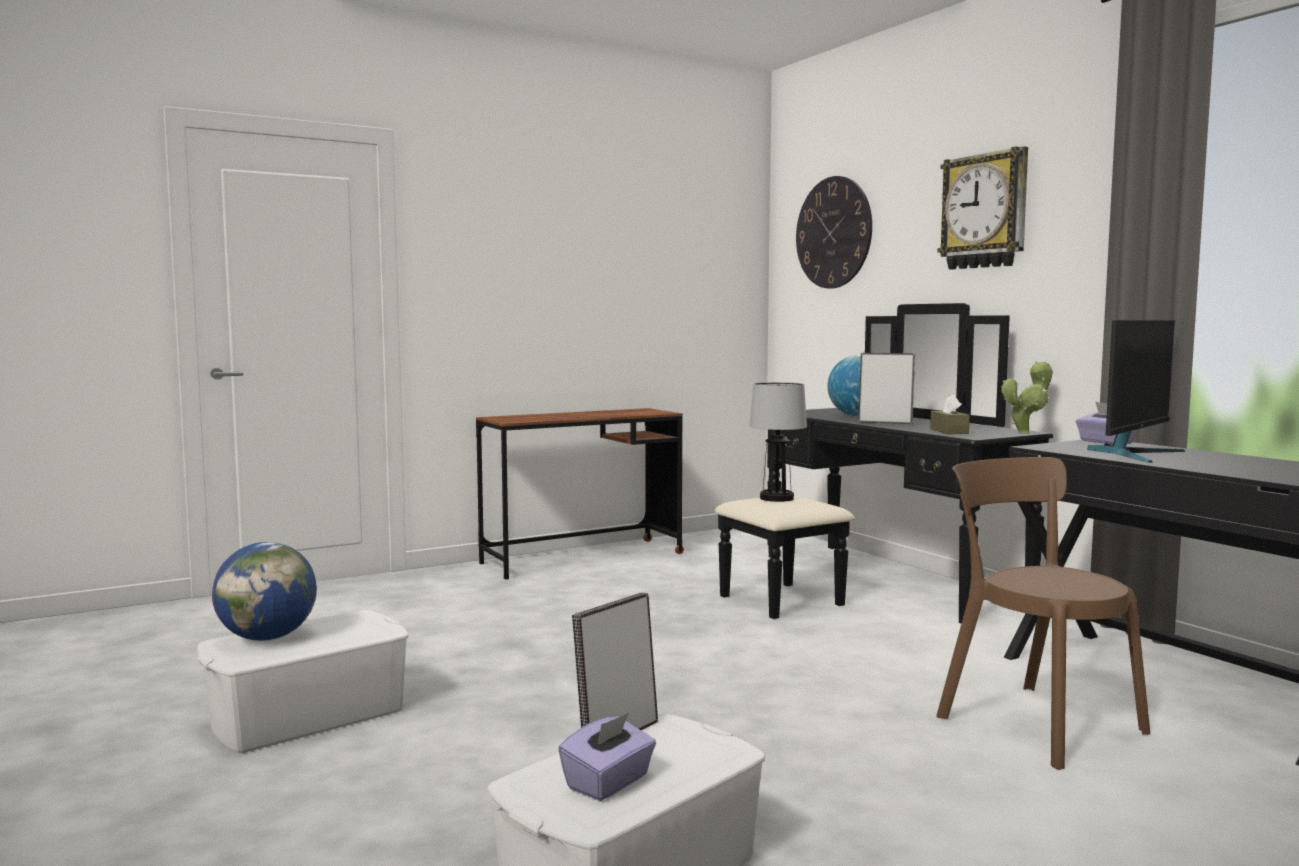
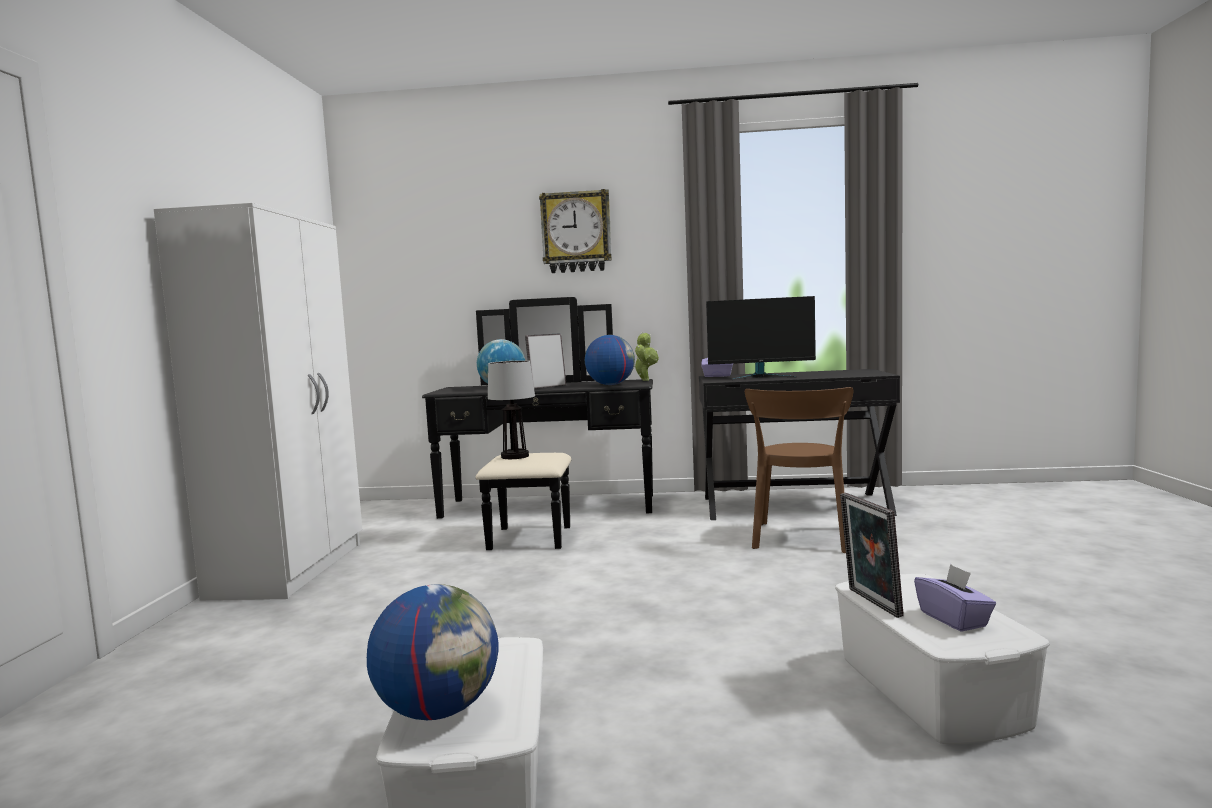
camera: 55 degrees left, 0 degrees up
brown desk [476,408,684,580] -> white wardrobe [154,203,362,600]
wall clock [796,176,872,289] -> none
brown tissue box [930,394,970,434] -> globe [585,335,635,385]
brown chair [936,457,1150,770] -> brown chair turned 75 degrees counterclockwise [745,387,853,553]
monitor [1087,320,1185,463] -> monitor turned 105 degrees clockwise [706,296,816,380]

